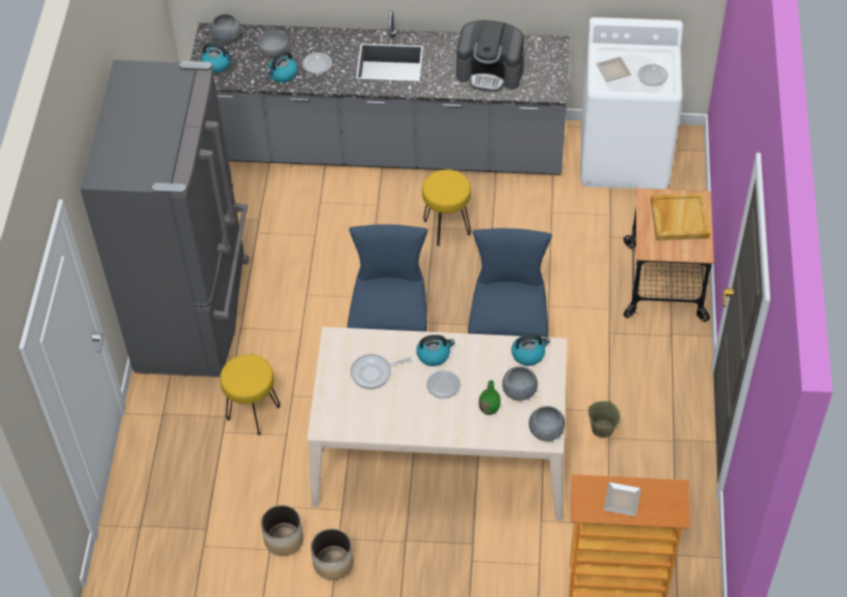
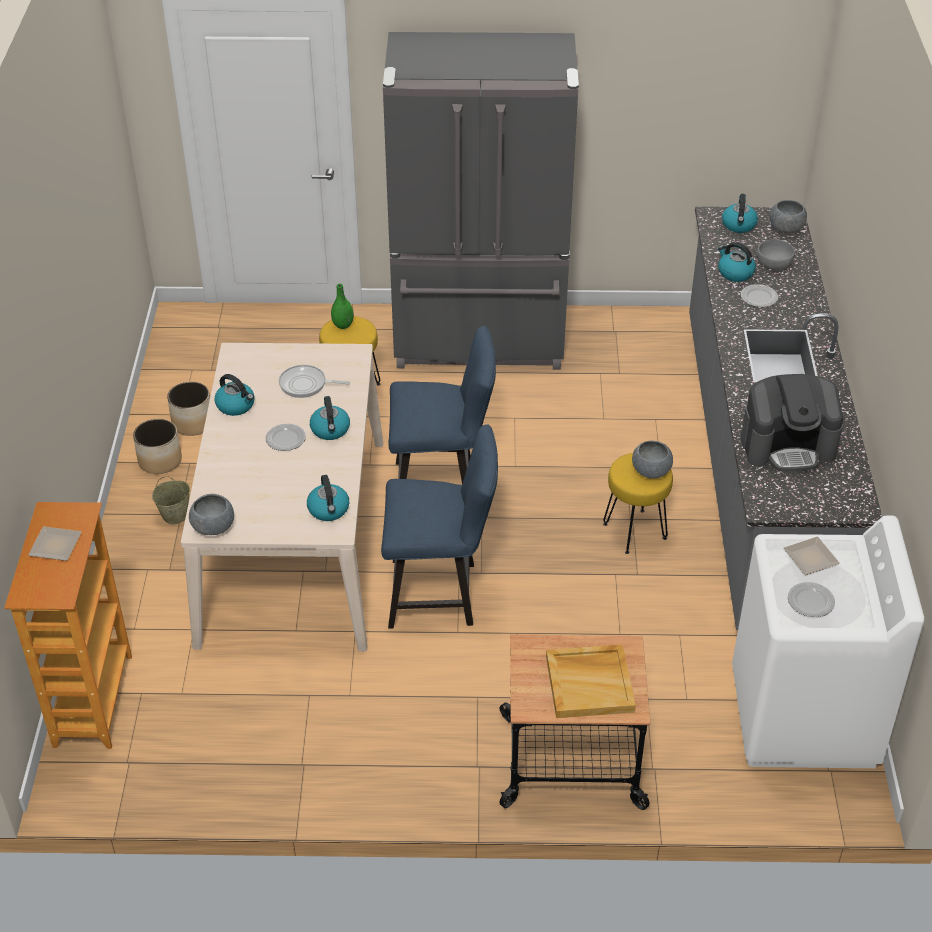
camera: 85 degrees right, 10 degrees down
frying pan [350,354,411,389] -> frying pan turned 60 degrees counterclockwise [279,365,350,398]
coffee machine [456,20,524,92] -> coffee machine turned 105 degrees counterclockwise [741,374,843,472]
green vase [479,380,501,415] -> green vase moved to [331,284,354,329]
grey bowl [502,366,538,401] -> grey bowl moved to [632,441,673,479]
beige bucket [588,400,621,438] -> beige bucket moved to [152,476,190,524]
none -> kettle [214,374,255,416]

